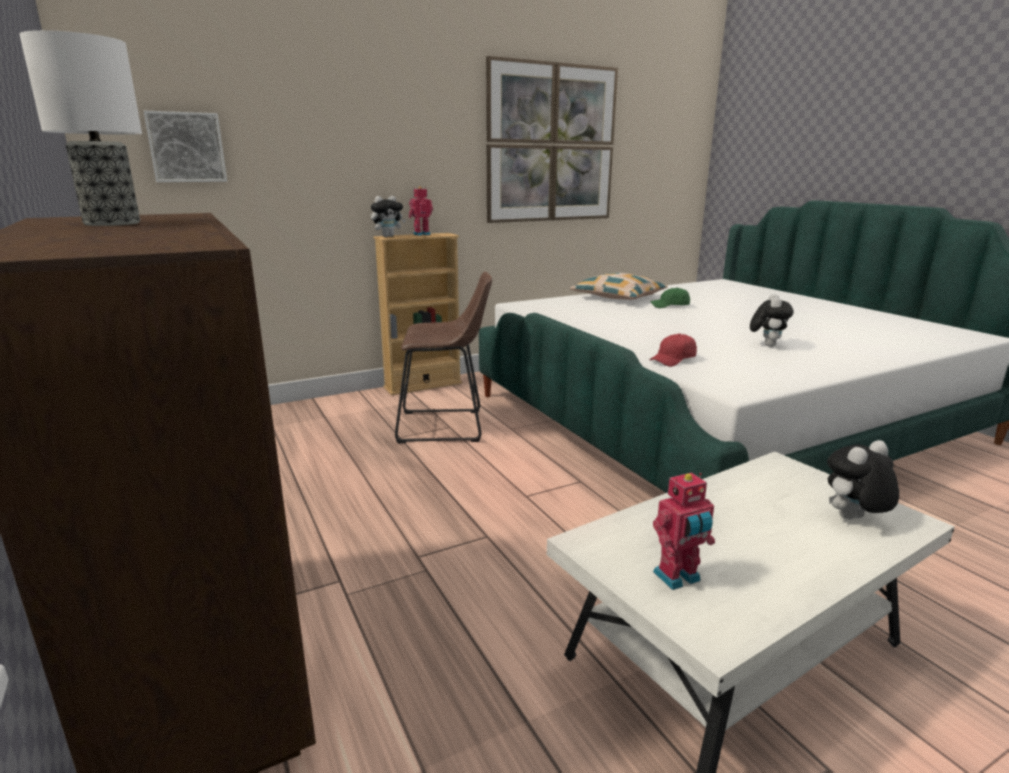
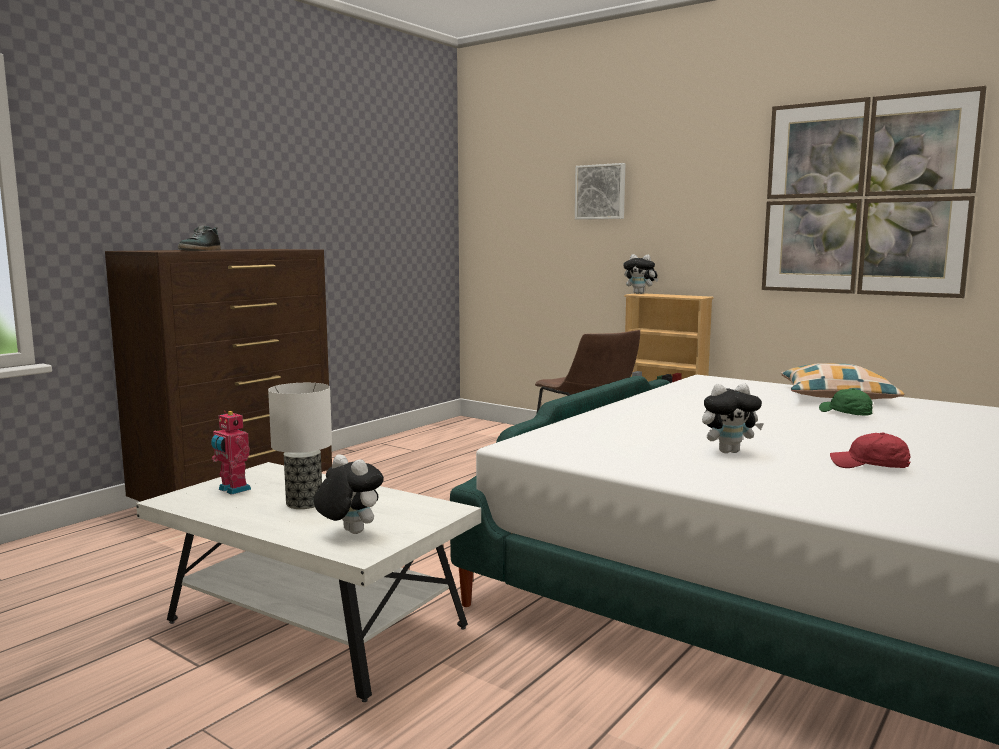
camera: 65 degrees right, 10 degrees down
table lamp [19,30,142,226] -> table lamp moved to [268,383,332,509]
picture [144,111,227,182] -> picture moved to [575,163,625,220]
toy robot [409,186,433,236] -> none
red cap [649,333,697,367] -> red cap moved to [830,433,911,468]
none -> shoe [178,226,221,251]

